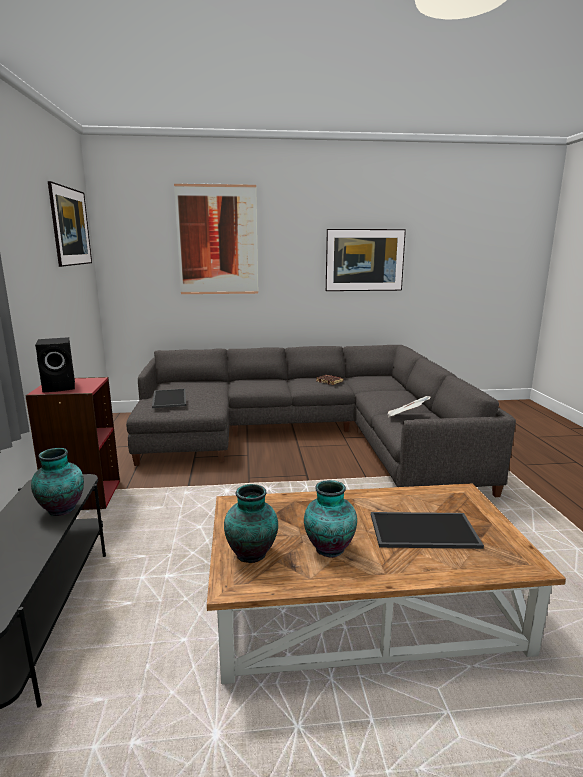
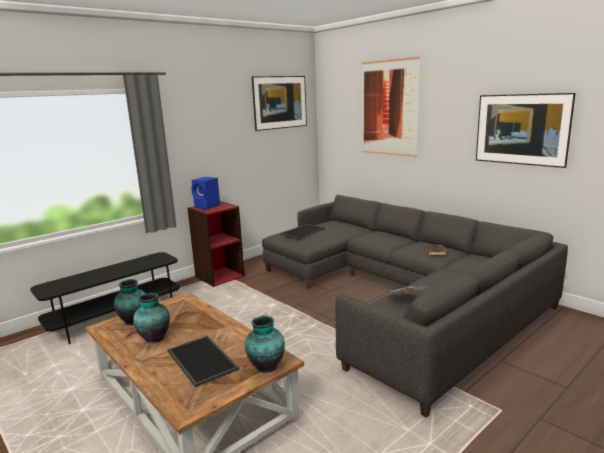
camera: 55 degrees right, 0 degrees up
vase [31,448,84,516] -> vase moved to [245,315,285,373]
black speaker [35,337,75,392] -> blue speaker [191,177,220,209]

